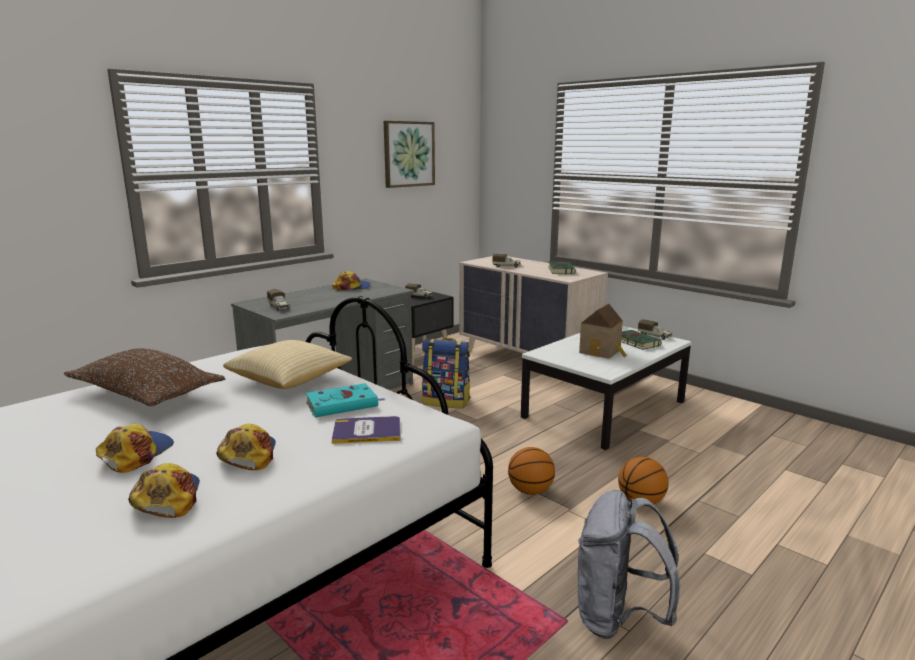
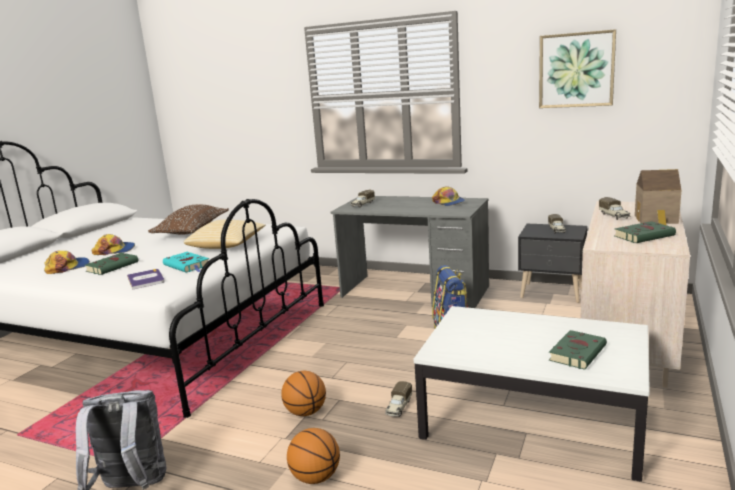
camera: 70 degrees right, 0 degrees up
cap [216,424,276,470] -> green book [85,253,138,275]
toy house [579,304,627,359] -> toy house moved to [635,169,681,225]
toy truck [638,319,672,340] -> toy truck moved to [385,381,412,417]

